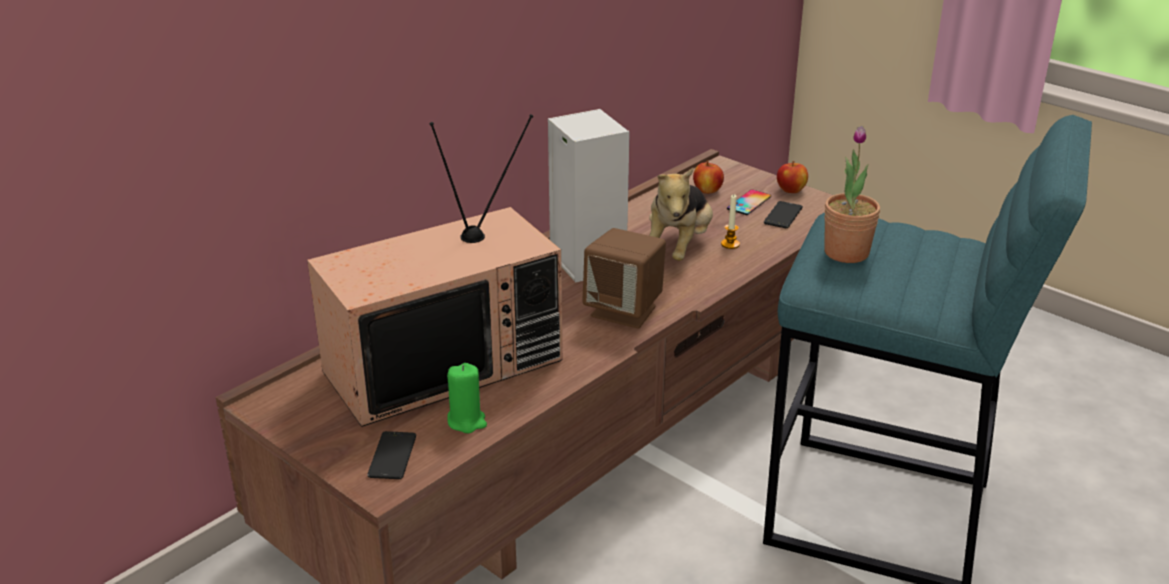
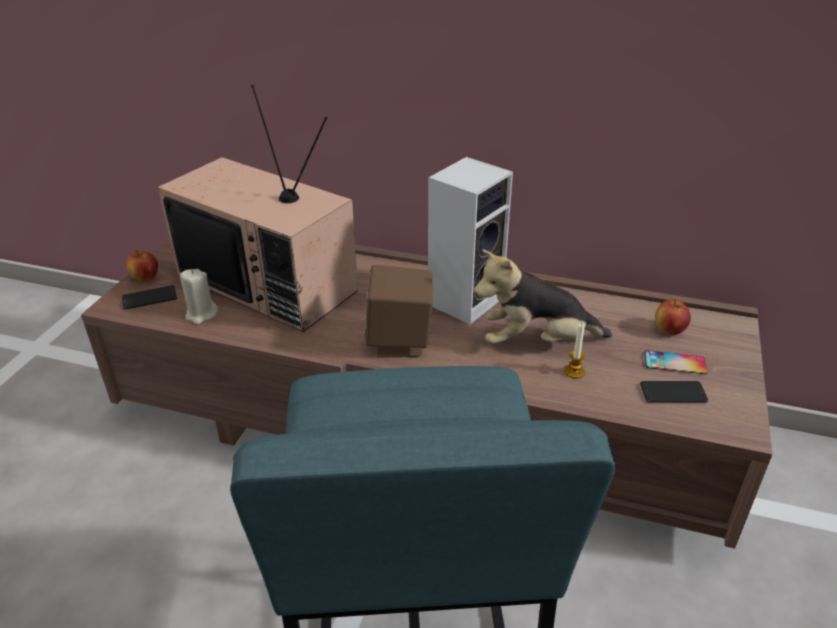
camera: 65 degrees right, 5 degrees up
green candle [447,363,487,434] -> beige candle [180,269,218,324]
apple [777,161,808,193] -> apple moved to [126,250,158,282]
potted plant [824,126,880,263] -> none

